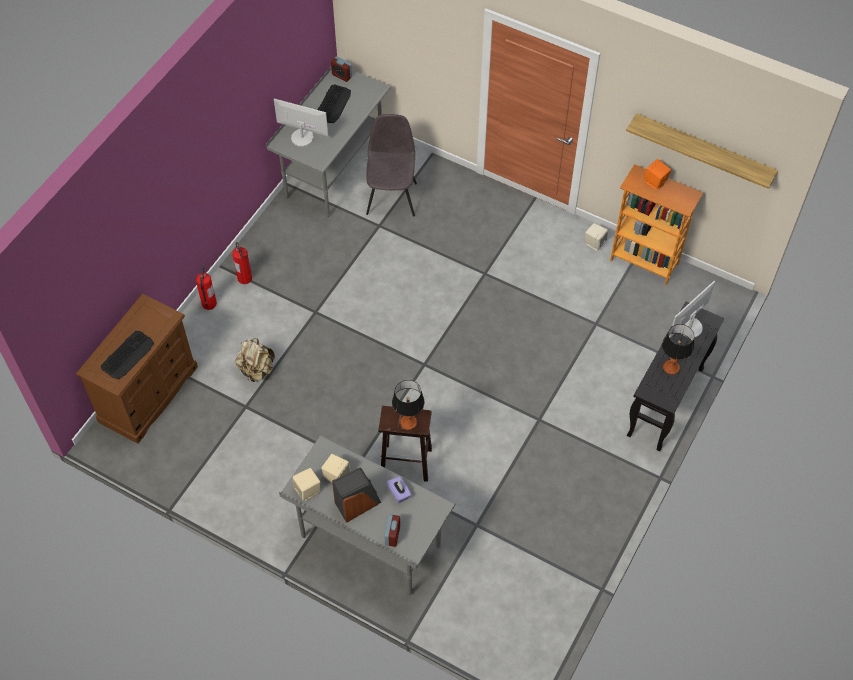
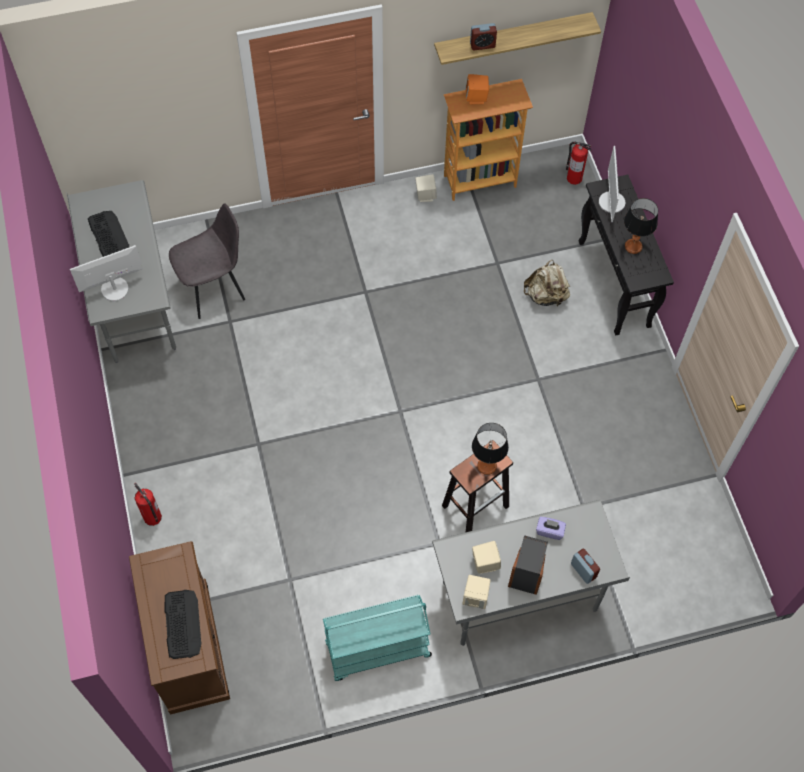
camera: 45 degrees left, 5 degrees up
fire extinguisher [232,242,252,284] -> fire extinguisher moved to [566,142,591,185]
beige backpack [235,338,275,382] -> beige backpack moved to [524,260,570,307]
alarm clock [331,56,352,82] -> alarm clock moved to [470,23,497,50]
grey chair [366,114,417,217] -> grey chair turned 105 degrees clockwise [169,204,245,319]
none -> turquoise cart [323,595,432,681]

